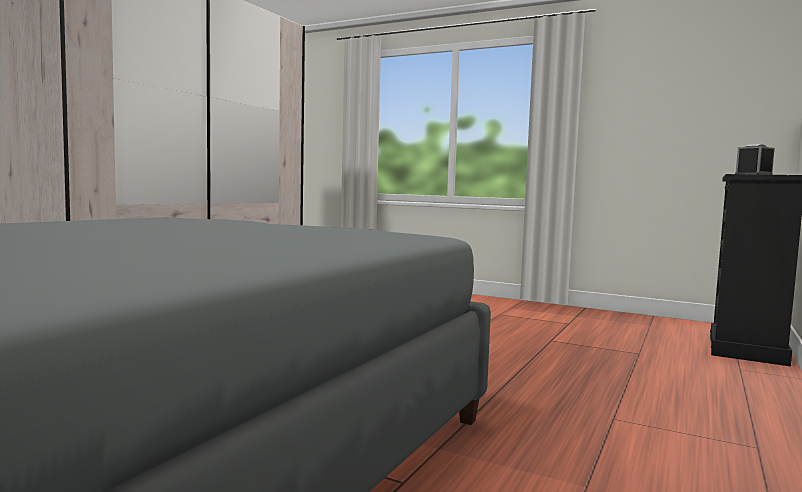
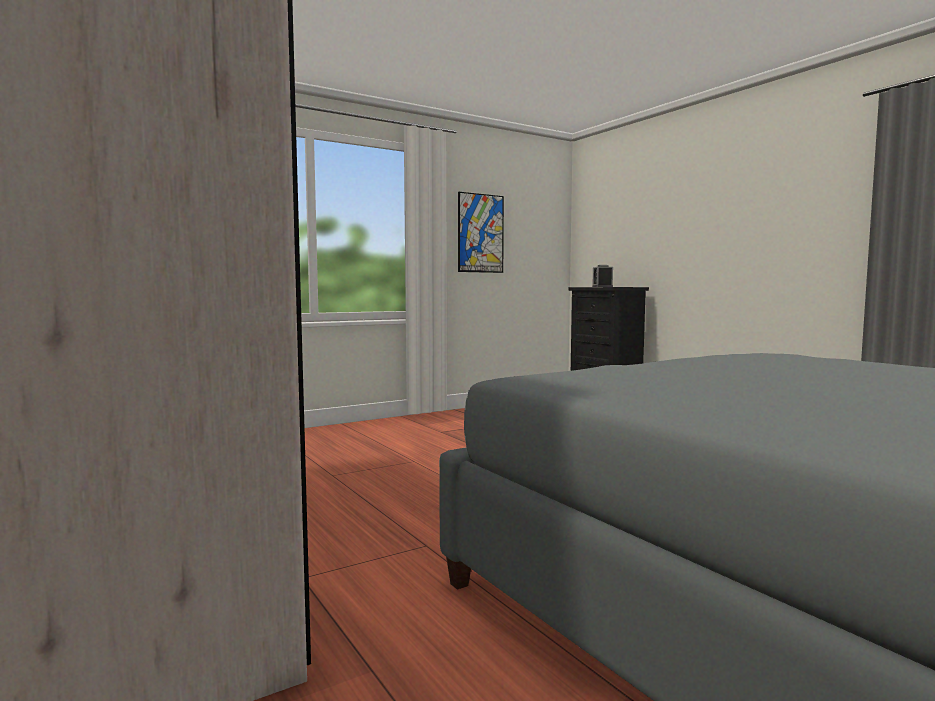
camera: 60 degrees left, 0 degrees up
none -> picture [458,192,504,273]

